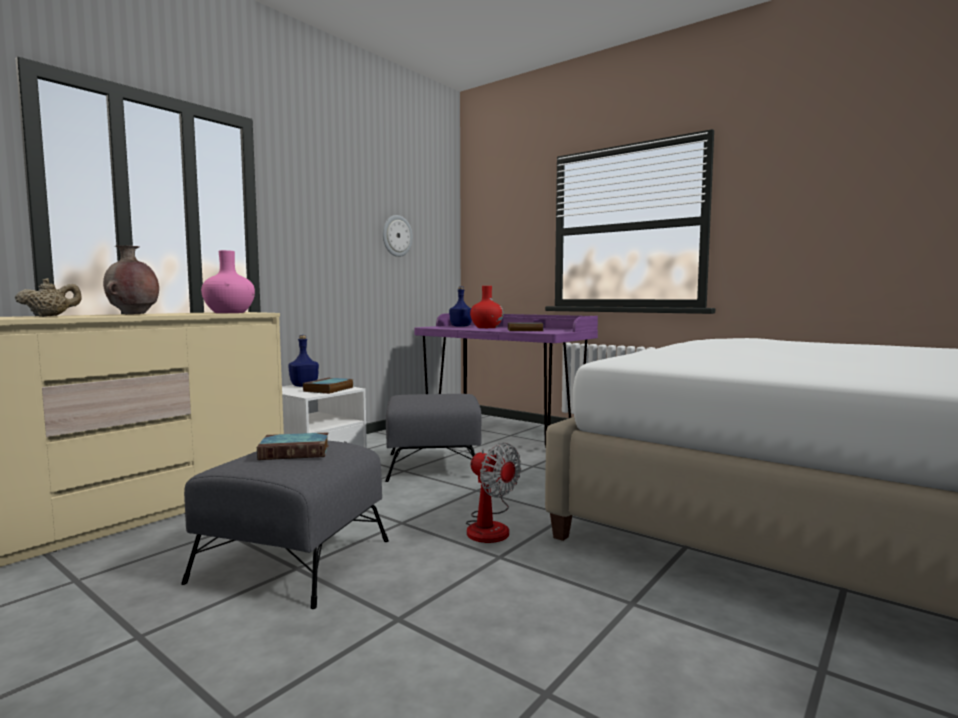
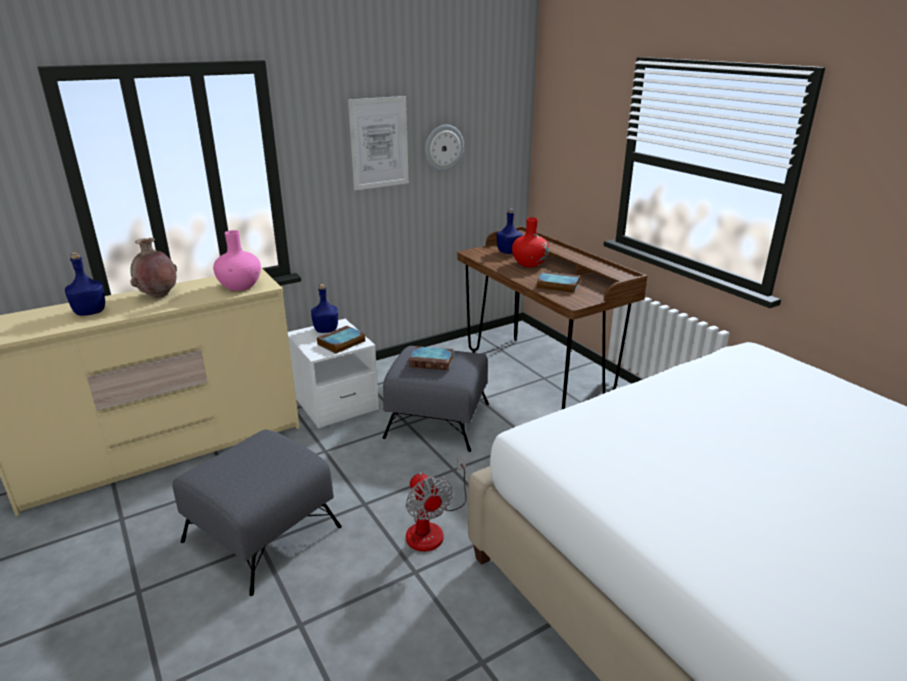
camera: 20 degrees right, 20 degrees up
beige teapot [15,278,82,317] -> blue bottle [65,252,105,316]
book [257,432,329,460] -> book moved to [409,346,454,370]
purple desk [414,313,598,448] -> brown desk [457,226,648,409]
none -> picture [348,96,409,190]

